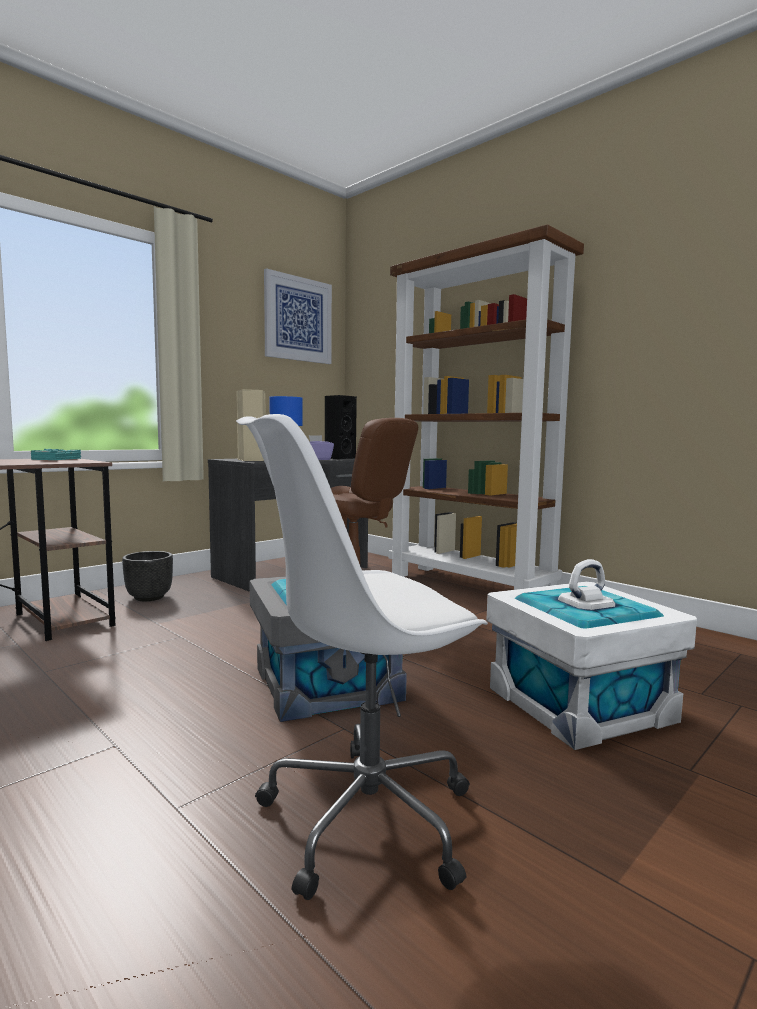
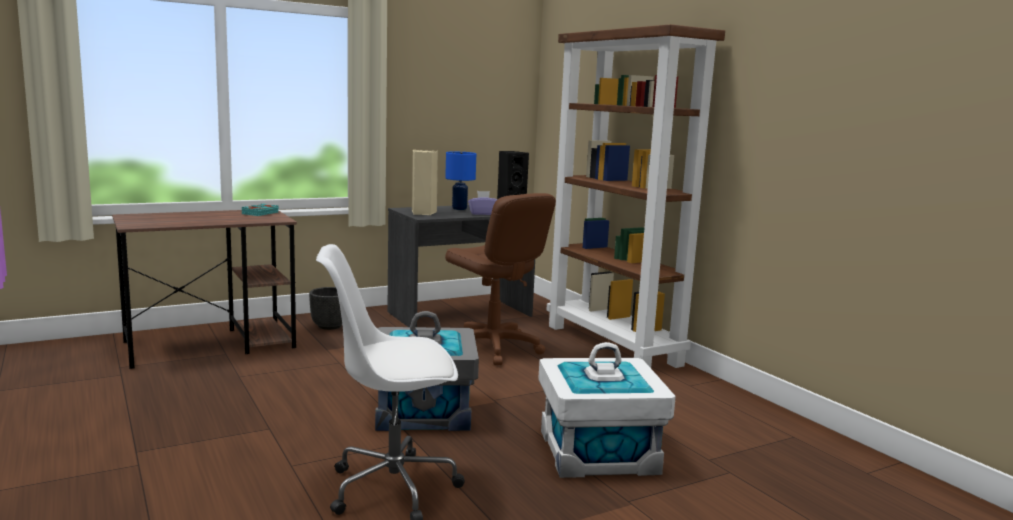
camera: 15 degrees right, 5 degrees up
picture [264,268,332,364] -> none

